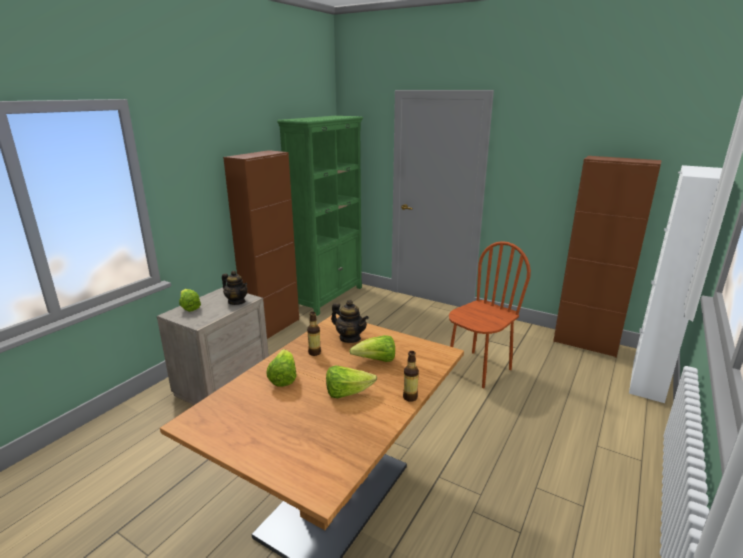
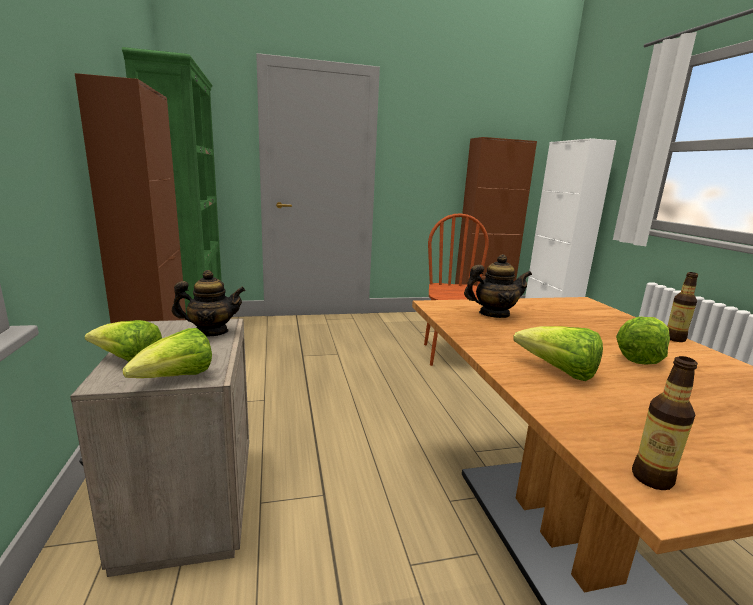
camera: 45 degrees left, 5 degrees down
bottle [307,312,321,356] -> bottle moved to [632,356,698,490]
lettuce [349,335,395,362] -> lettuce moved to [122,328,212,378]

